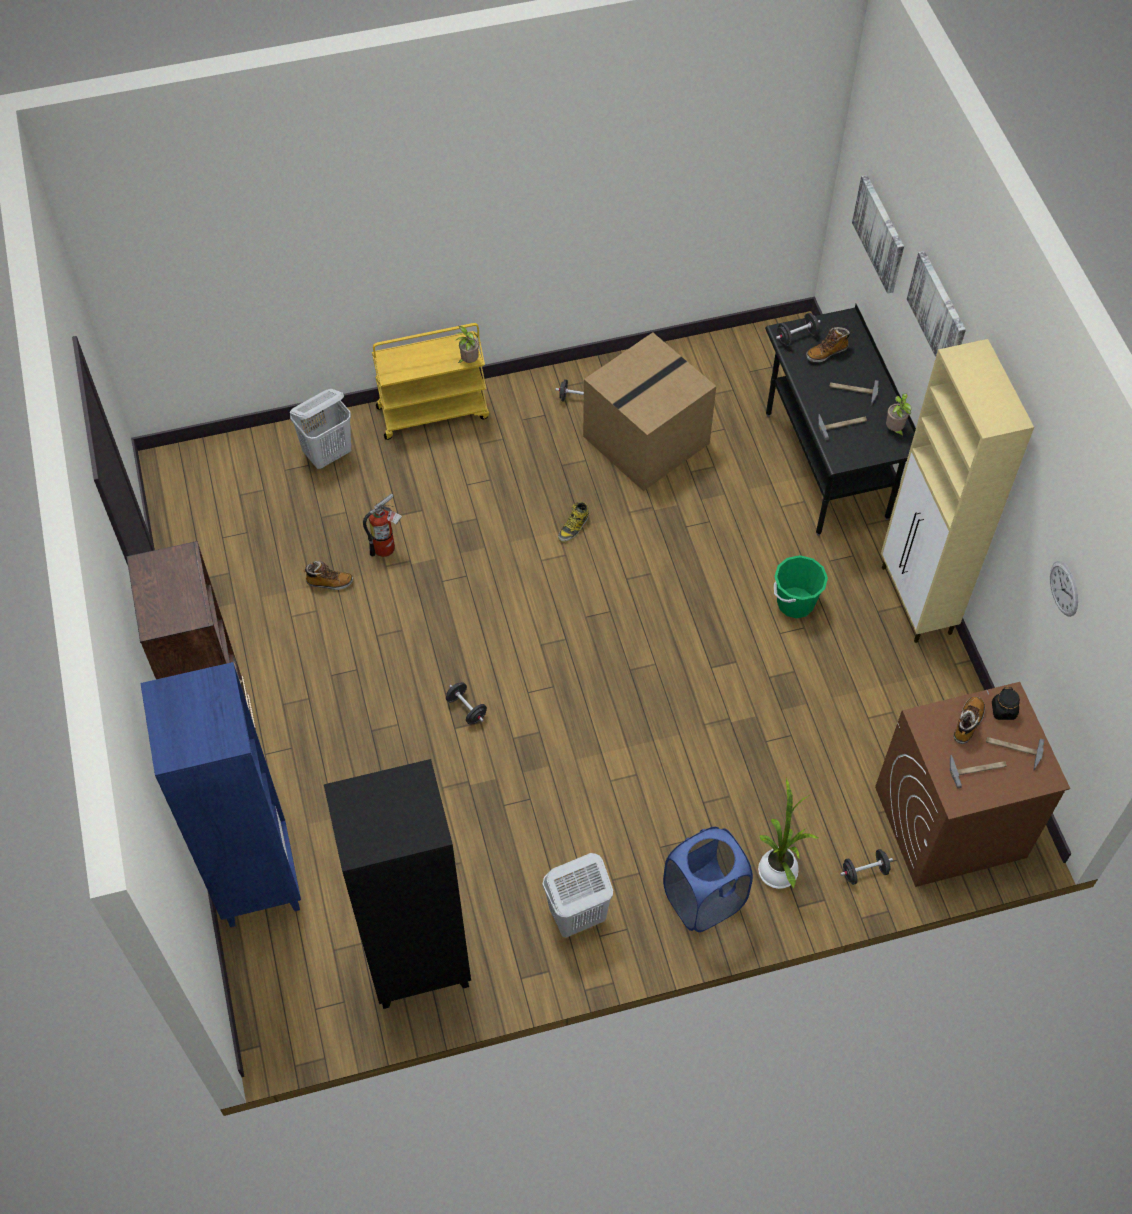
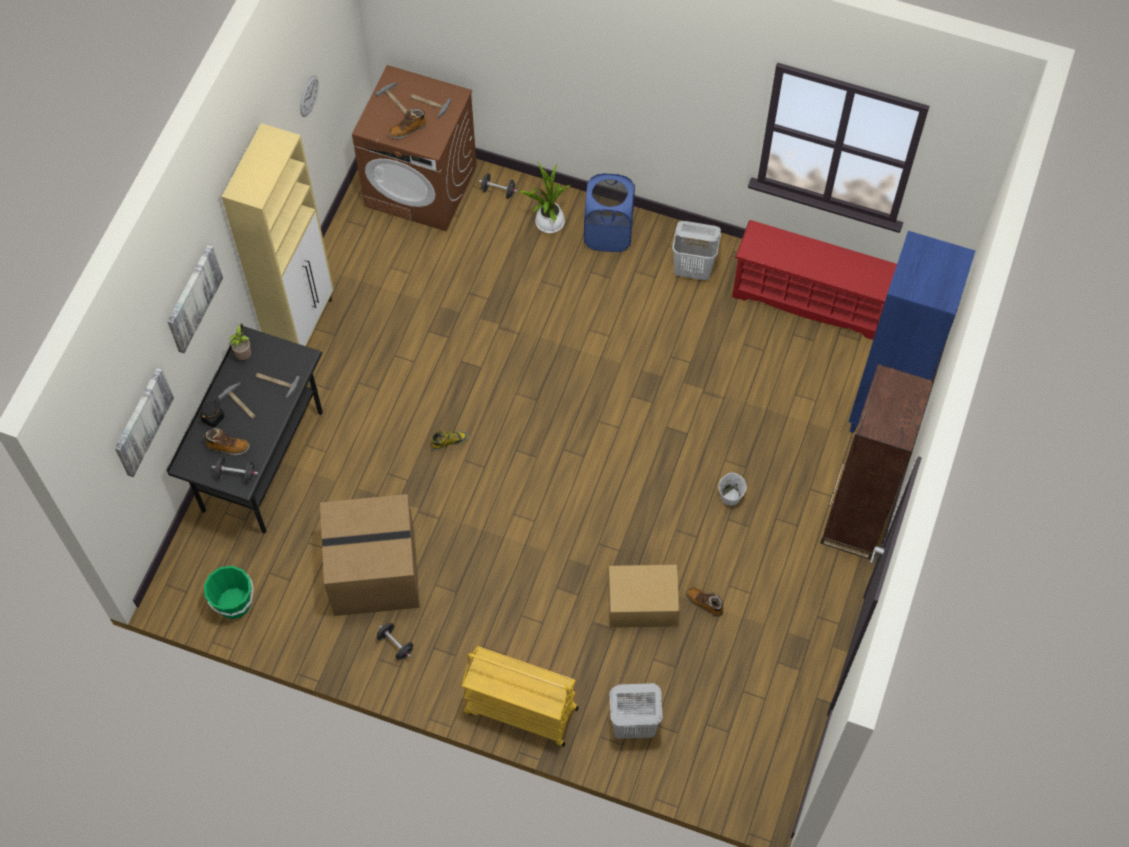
camera: 145 degrees left, 5 degrees up
black bookcase [324,759,471,1009] -> red shoe rack [732,220,897,340]
fire extinguisher [363,494,402,557] -> cardboard box [608,565,680,628]
black dumbbell [446,682,487,724] -> none
potted plant [453,326,479,363] -> none
boot [558,502,589,542] -> boot moved to [430,430,469,451]
green bucket [774,555,828,618] -> green bucket moved to [204,566,254,619]
black jar [992,687,1020,720] -> black jar moved to [201,401,224,427]
none -> white bucket [718,473,747,506]

